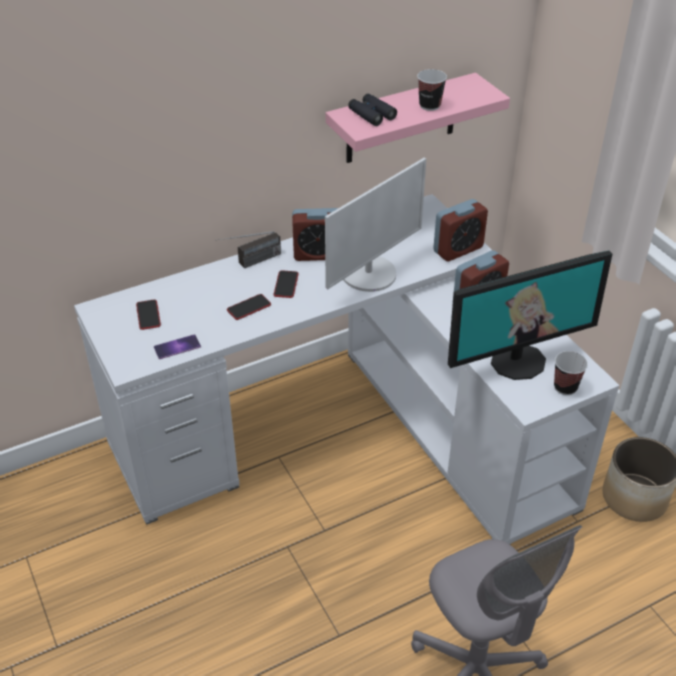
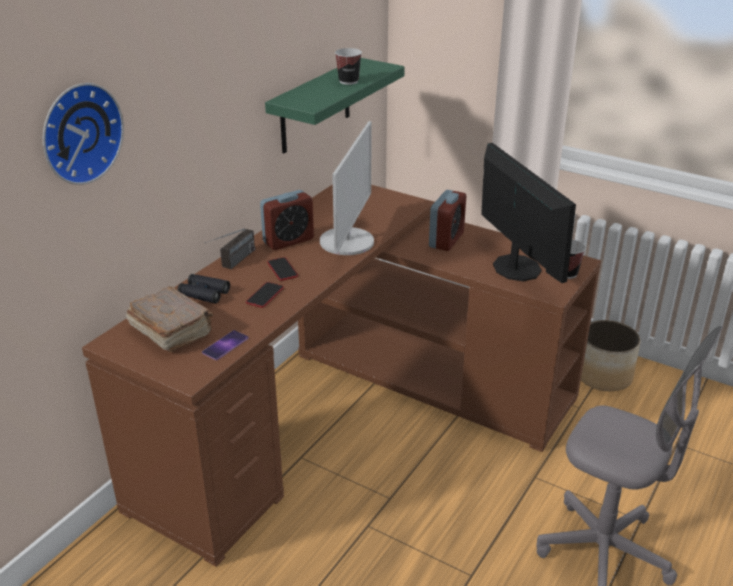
camera: 30 degrees left, 10 degrees down
white desk [74,194,619,545] -> brown desk [82,184,601,567]
phone [136,300,161,330] -> brown book [126,286,213,352]
pink shelf [326,73,510,163] -> green shelf [265,58,405,153]
black binoculars [348,94,397,126] -> black binoculars moved to [177,274,230,304]
alarm clock [433,199,488,261] -> none
monitor [448,250,612,380] -> monitor turned 60 degrees counterclockwise [481,143,576,283]
none -> wall clock [43,83,124,185]

